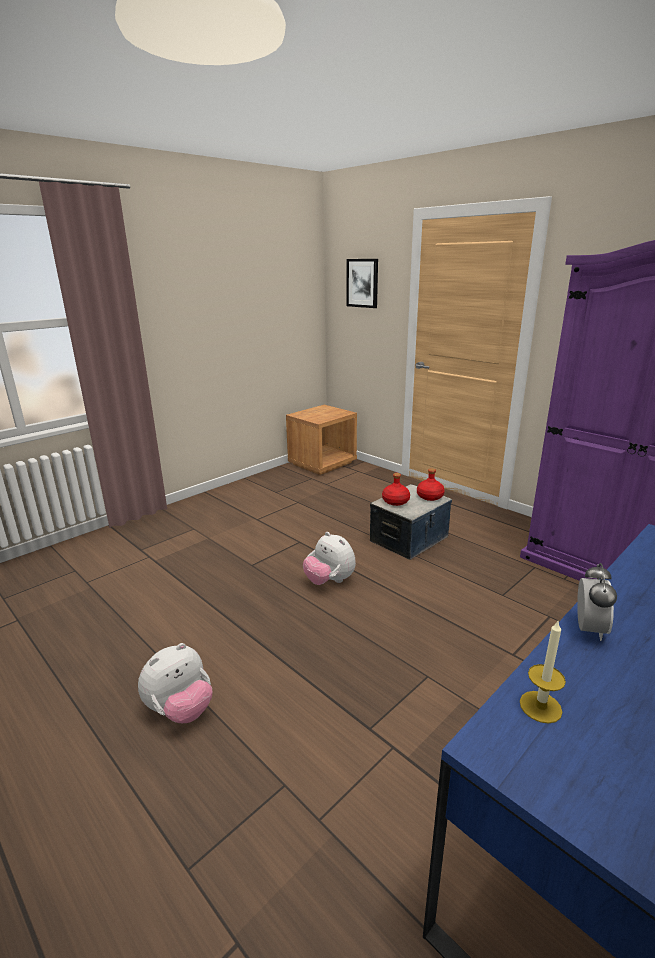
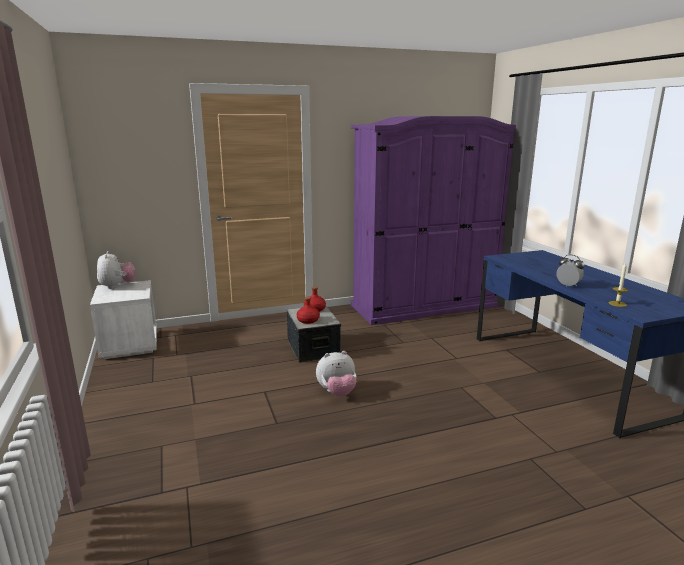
camera: 65 degrees left, 5 degrees down
plush toy [138,643,212,723] -> plush toy moved to [97,251,135,289]
brown nightstand [286,405,357,475] -> white nightstand [90,280,157,359]
picture [347,259,378,308] -> none

